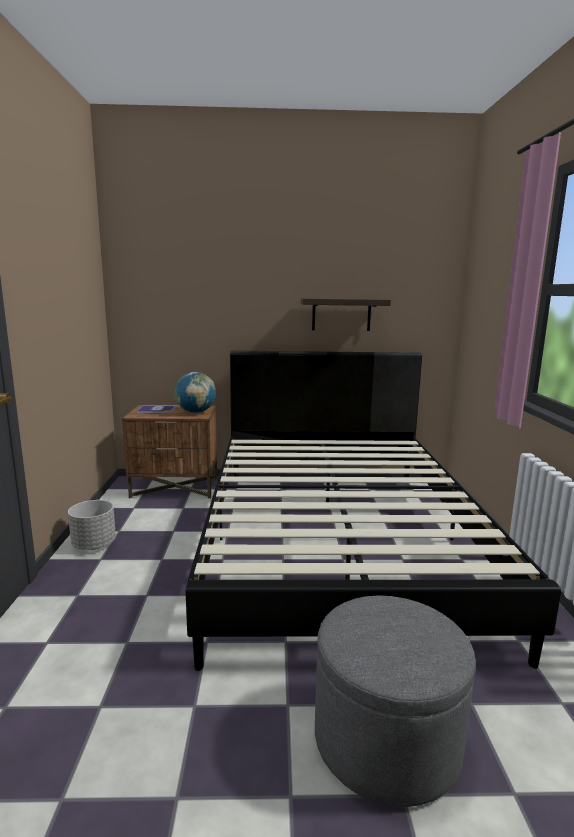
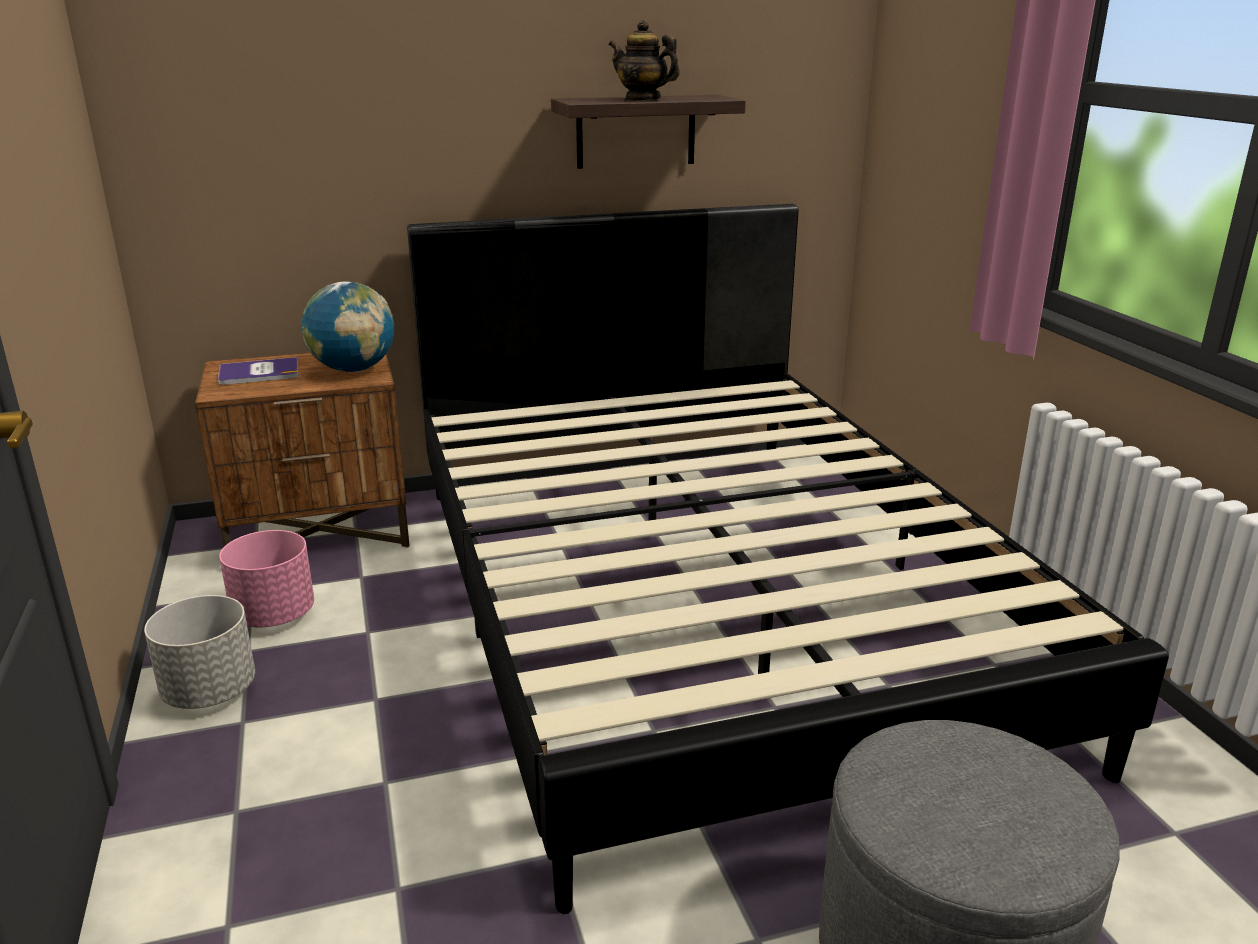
camera: 15 degrees left, 10 degrees up
none -> pink planter [219,530,314,627]
none -> teapot [609,20,680,101]

